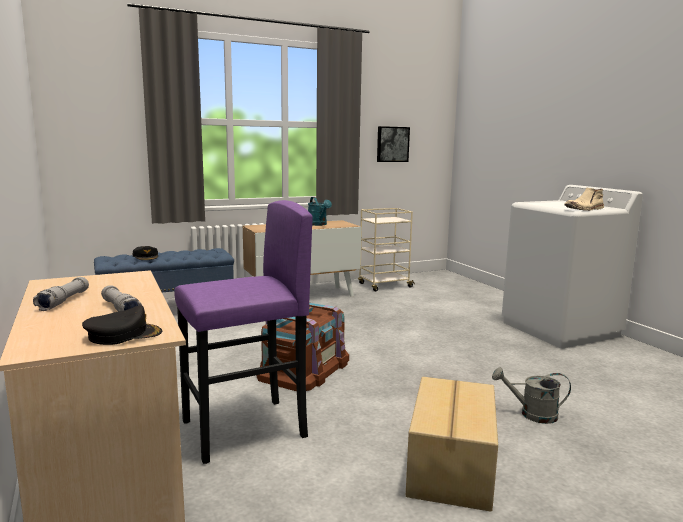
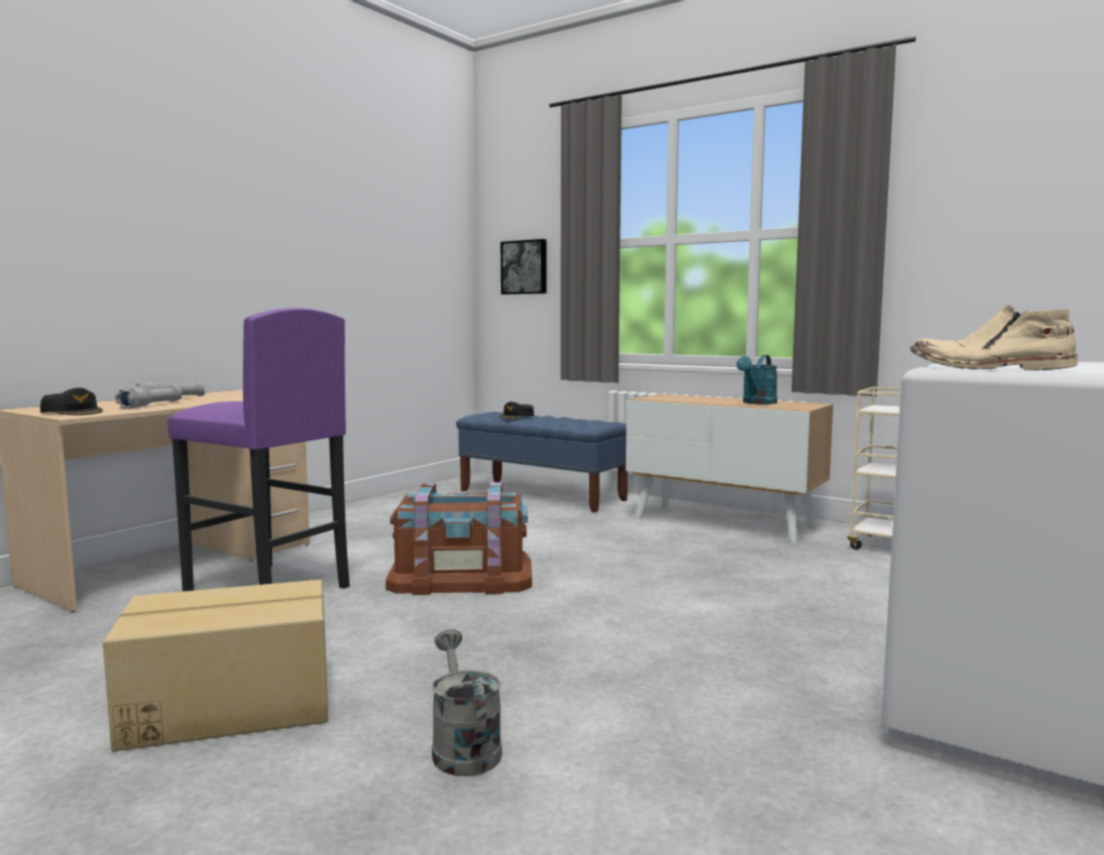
camera: 60 degrees right, 5 degrees down
picture [377,126,410,162] -> picture moved to [501,239,547,294]

